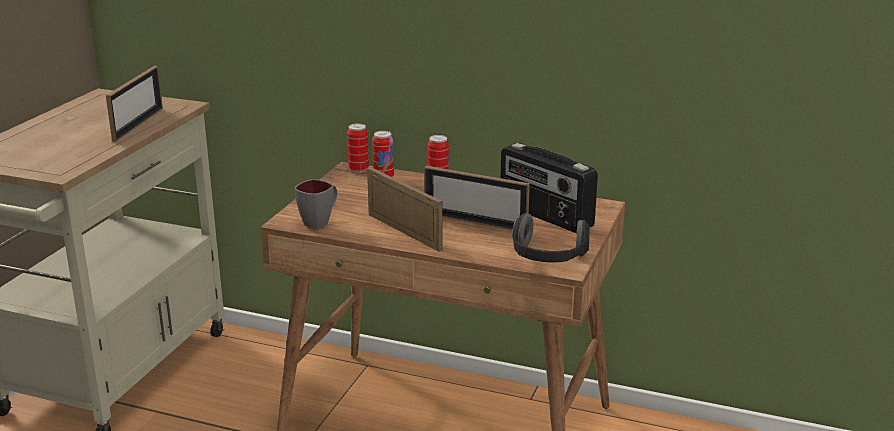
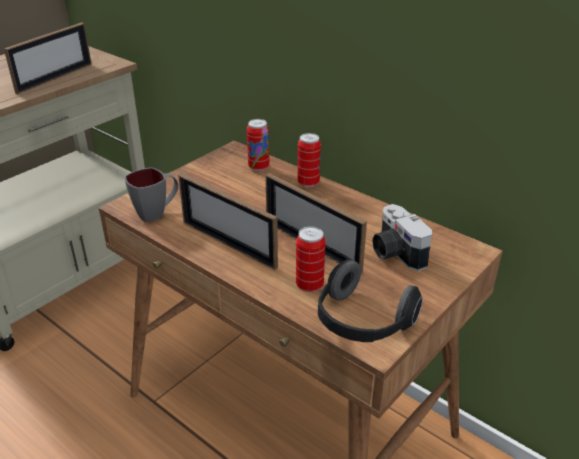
camera: 20 degrees right, 10 degrees up
can [347,123,369,173] -> can moved to [296,226,325,292]
picture frame [367,167,443,252] -> picture frame turned 150 degrees clockwise [178,173,278,270]
radio [500,143,598,233] -> camera [372,204,432,271]

